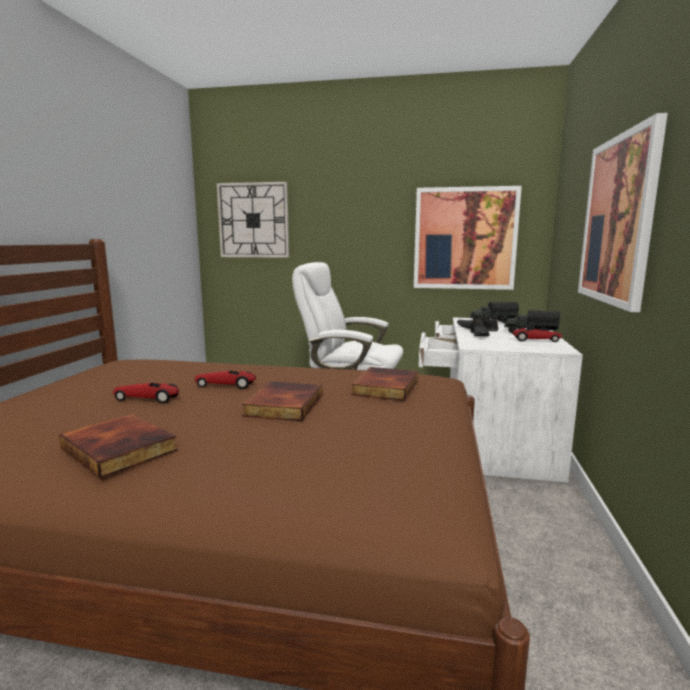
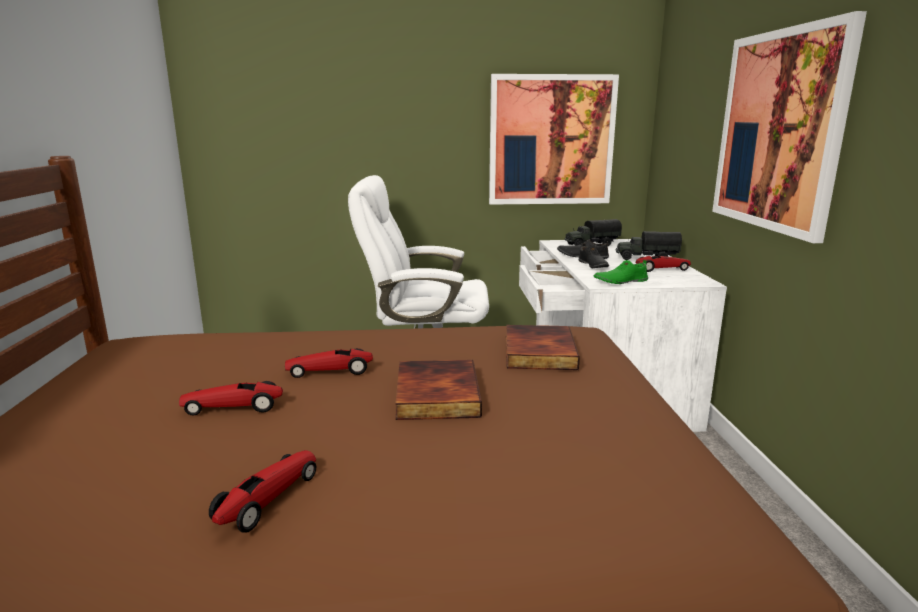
camera: 15 degrees left, 5 degrees up
book [59,414,178,478] -> toy car [209,450,316,533]
wall clock [217,182,289,258] -> none
none -> green shoe [594,260,648,284]

